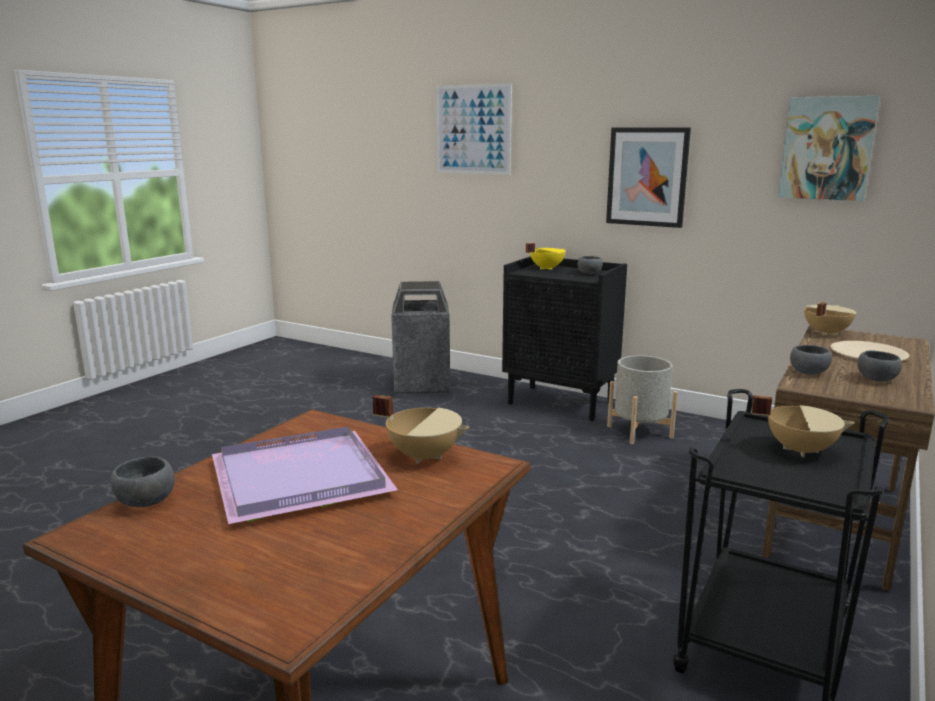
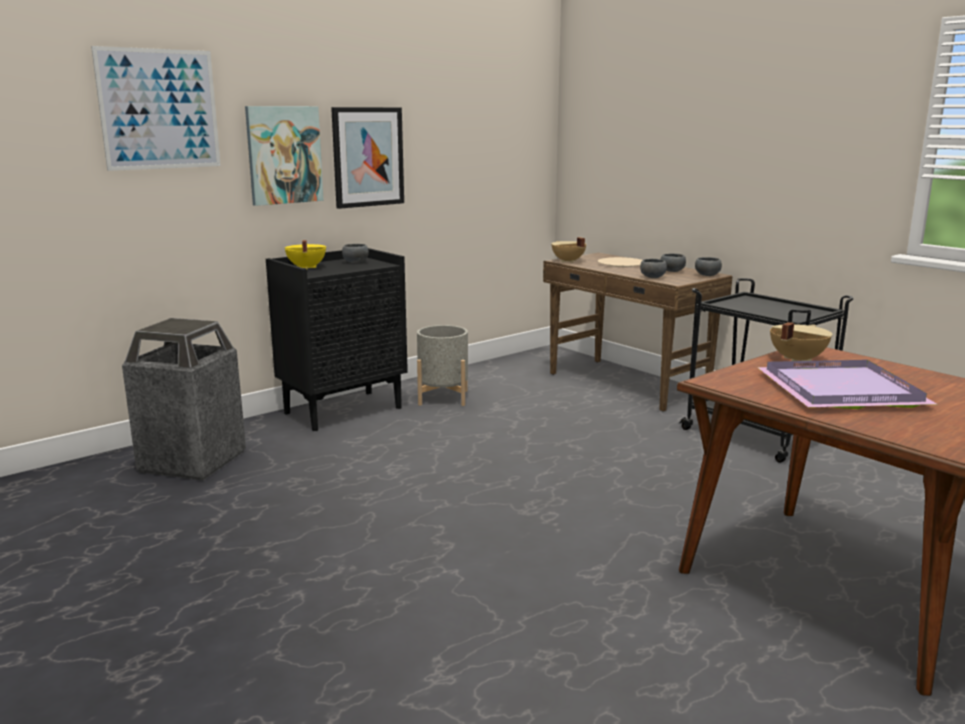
camera: 70 degrees left, 0 degrees up
grey bowl [111,456,175,507] -> grey bowl moved to [695,257,722,276]
beige cooking pot [751,395,855,457] -> none
picture [778,96,880,201] -> picture moved to [245,106,324,206]

